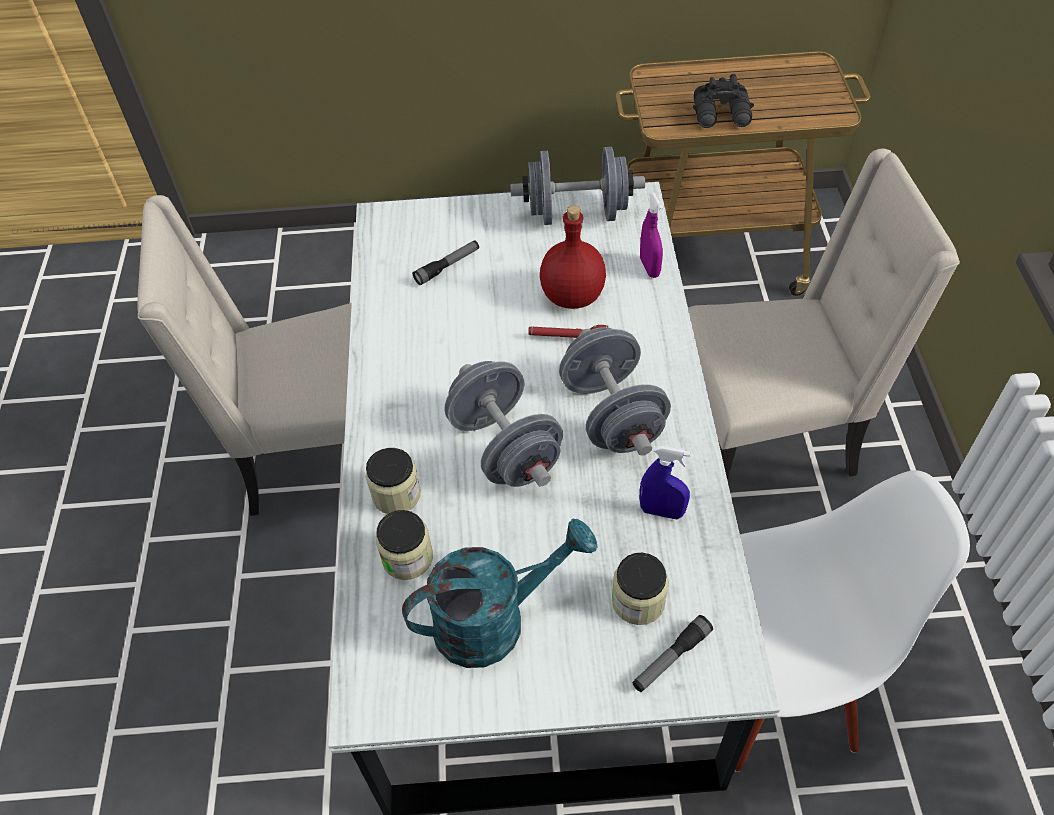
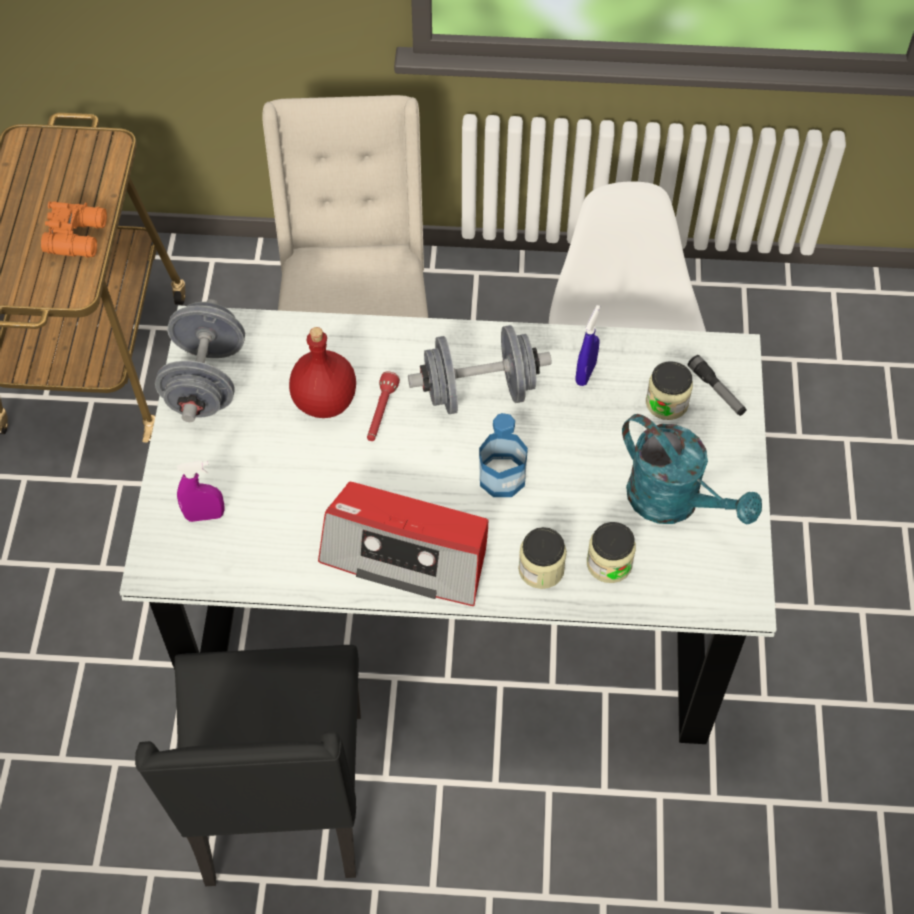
camera: 85 degrees left, 5 degrees up
beige chair [138,195,352,516] -> black chair [135,645,361,887]
turquoise watering can [402,519,598,668] -> turquoise watering can turned 150 degrees clockwise [622,414,762,524]
flashlight [413,240,479,285] -> none
grey dumbbell [444,361,563,487] -> bottle [479,413,528,497]
purple spray bottle [640,192,663,278] -> purple spray bottle moved to [177,461,224,522]
black binoculars [693,74,754,128] -> orange binoculars [41,201,107,258]
none -> radio [318,482,488,606]

